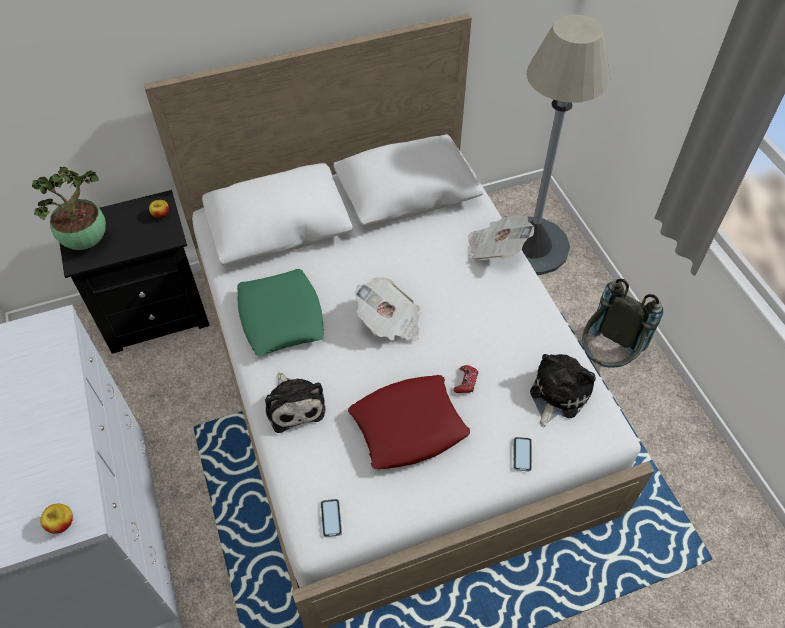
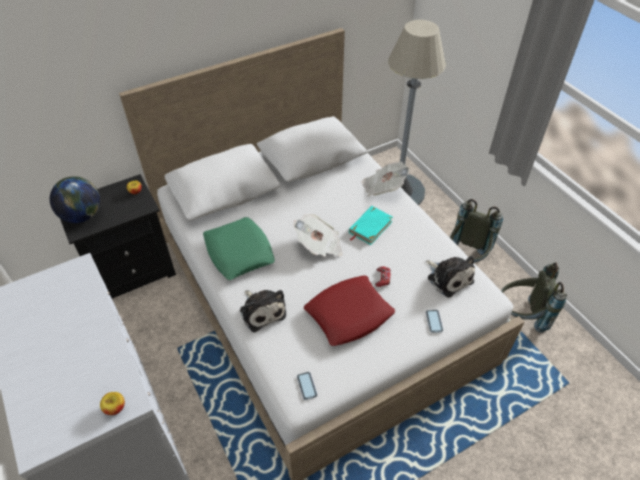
camera: 10 degrees left, 5 degrees down
potted plant [32,167,106,250] -> globe [50,176,100,223]
plush toy [530,354,596,427] -> plush toy turned 120 degrees clockwise [426,255,475,298]
none -> turquoise book [349,206,393,245]
none -> grey backpack [501,262,567,333]

